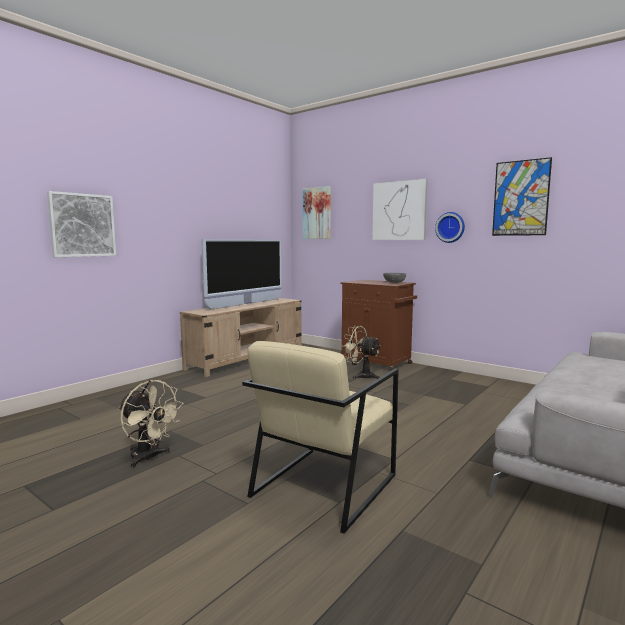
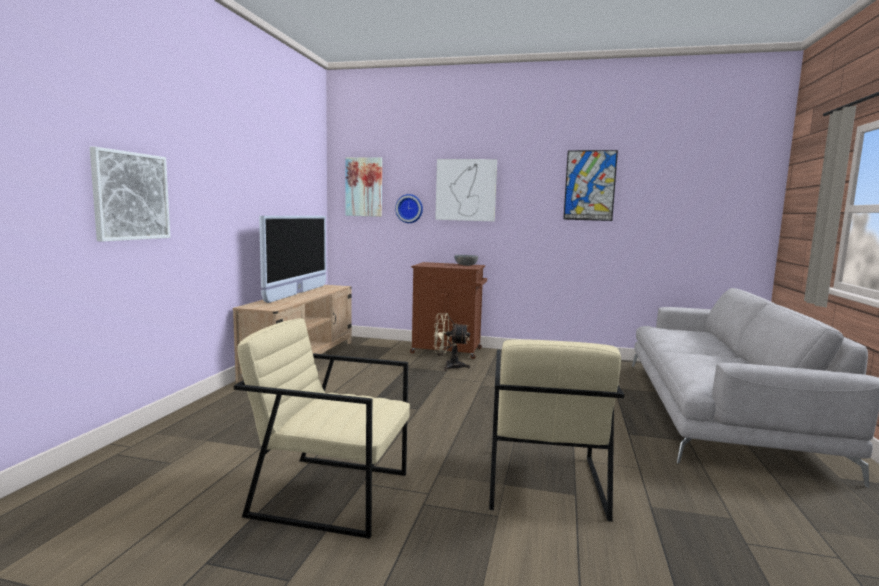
camera: 25 degrees left, 0 degrees up
beige fan [119,380,184,468] -> beige armchair [234,318,410,539]
wall clock [435,212,465,243] -> wall clock moved to [395,194,423,223]

